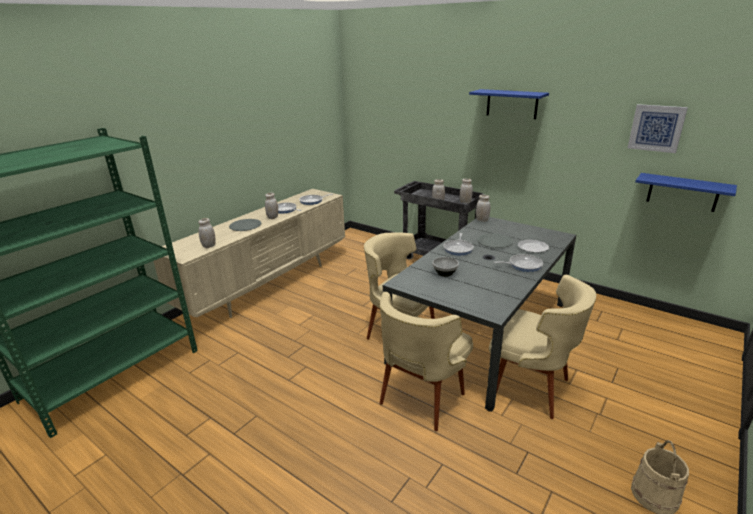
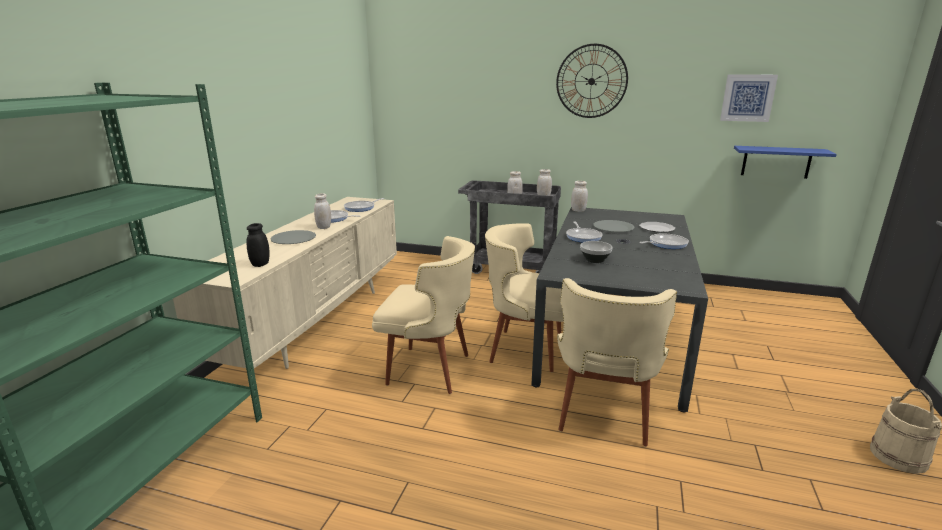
camera: 20 degrees left, 5 degrees down
white jar [198,218,216,248] -> black jar [246,223,270,267]
blue shelf [469,89,549,119] -> wall clock [556,44,628,118]
beige chair [489,274,596,419] -> beige chair moved to [372,236,475,394]

